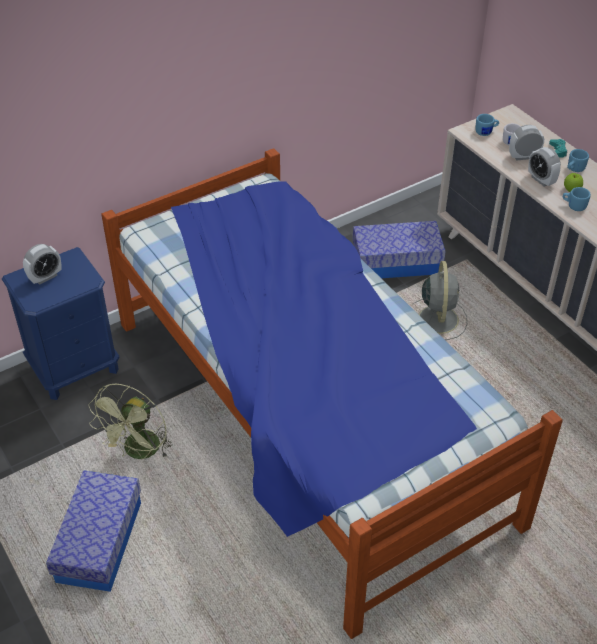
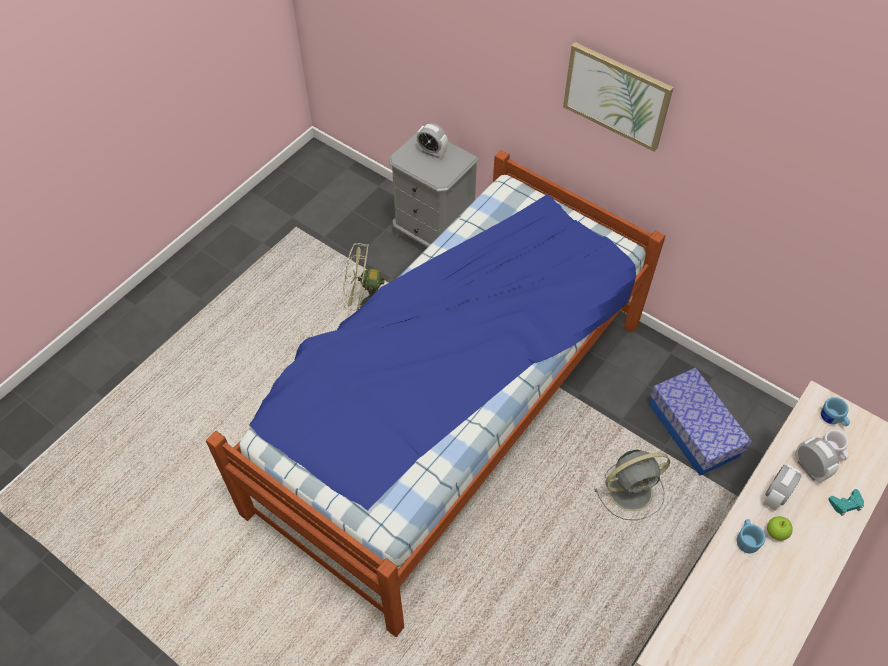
camera: 70 degrees right, 10 degrees up
blue nightstand [2,247,119,400] -> grey nightstand [389,132,479,247]
storage box [46,470,141,592] -> none
blue mug [567,149,589,172] -> none
none -> picture [563,42,674,152]

